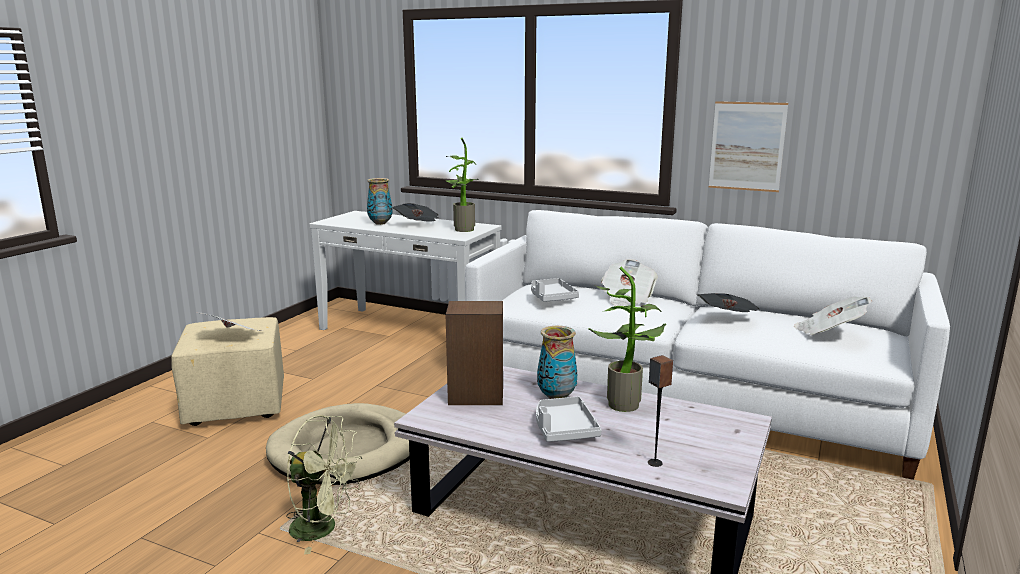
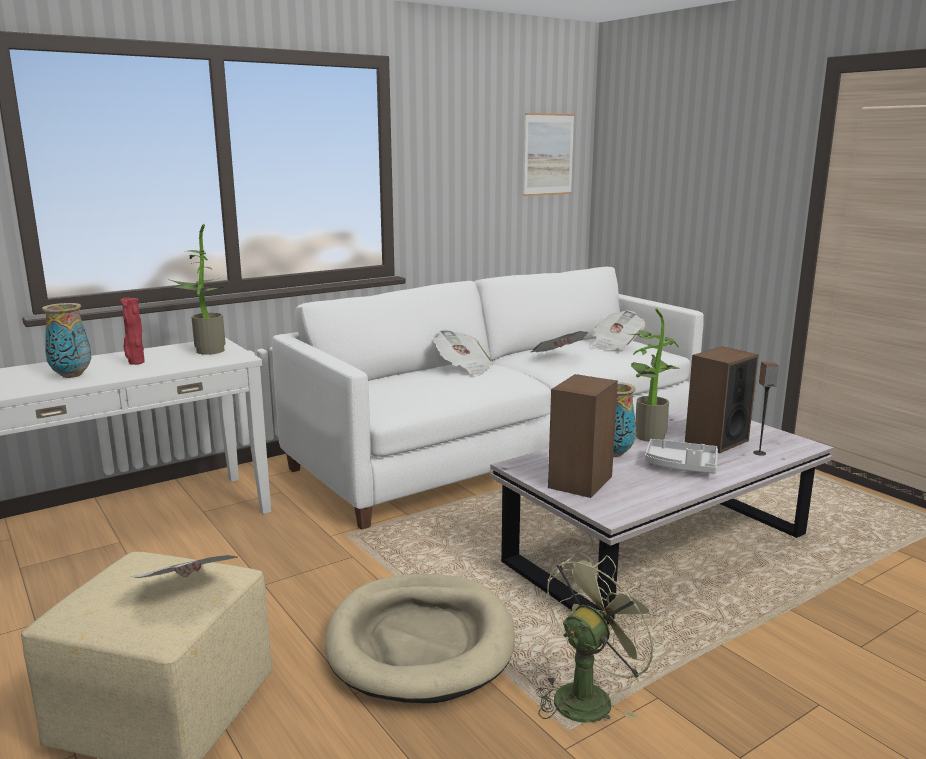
camera: 60 degrees left, 0 degrees up
newspaper [393,203,439,222] -> red vase [120,298,145,365]
grey tray [531,278,579,302] -> none
picture [709,101,788,192] -> picture moved to [524,113,575,196]
none -> speaker [685,346,759,453]

